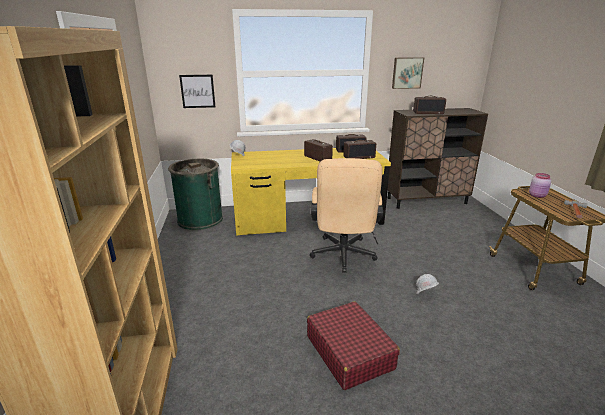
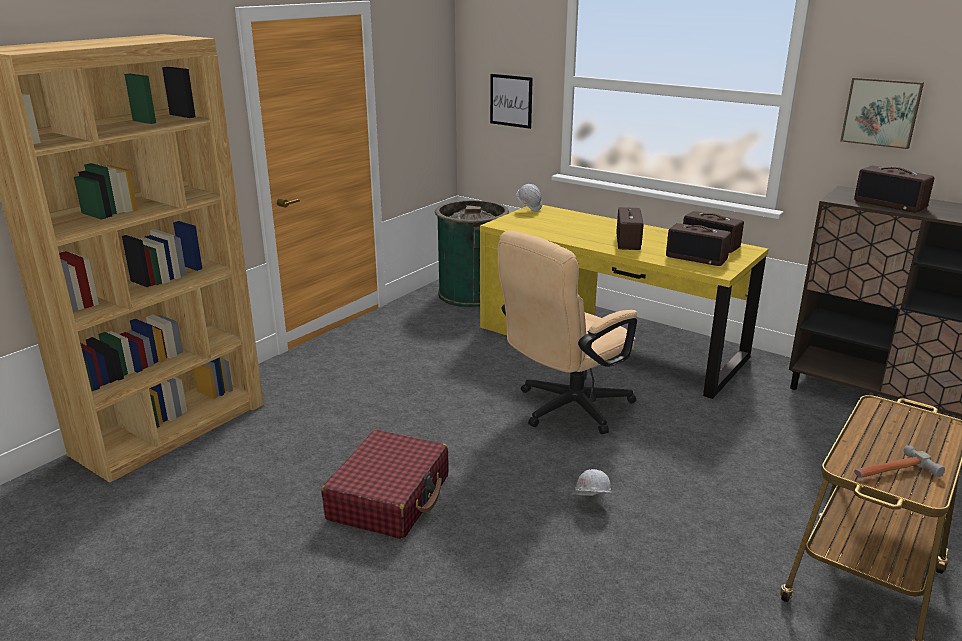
camera: 45 degrees right, 0 degrees up
pink jar [529,173,551,198] -> none

